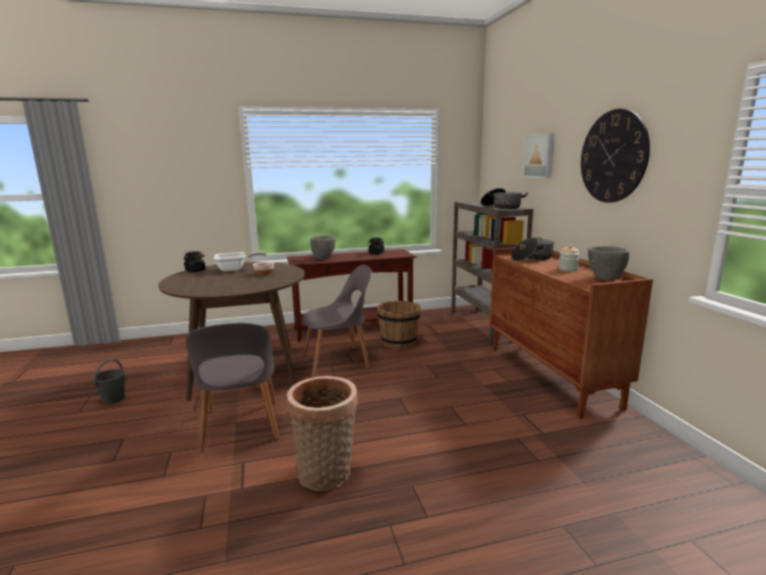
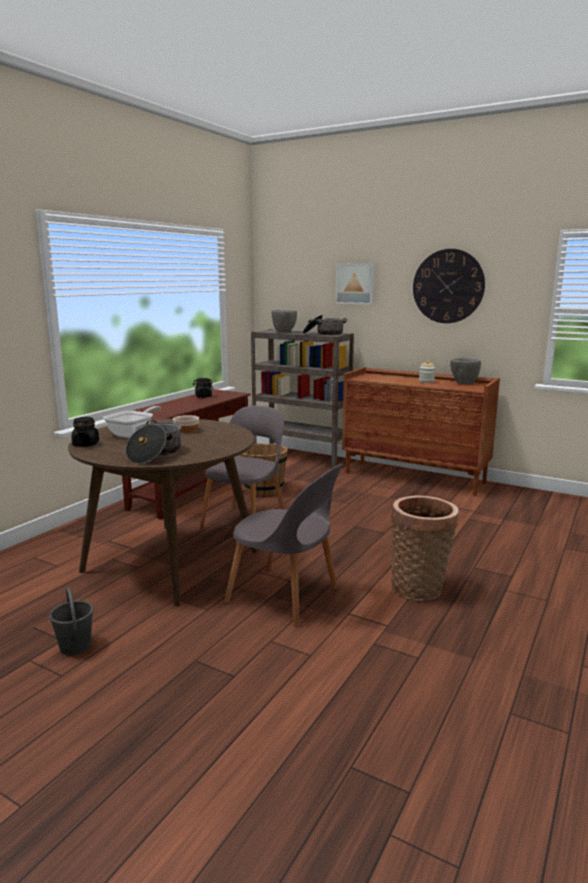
camera: 45 degrees left, 0 degrees up
grey bowl [310,236,336,259] -> grey bowl moved to [271,310,297,333]
cooking pot [511,237,555,261] -> cooking pot moved to [125,420,181,464]

